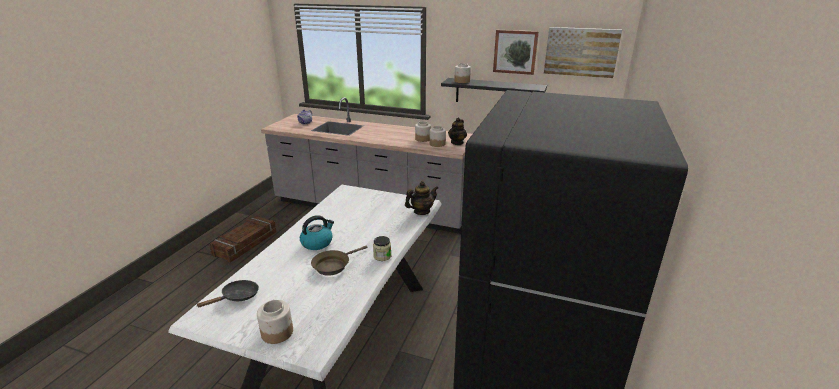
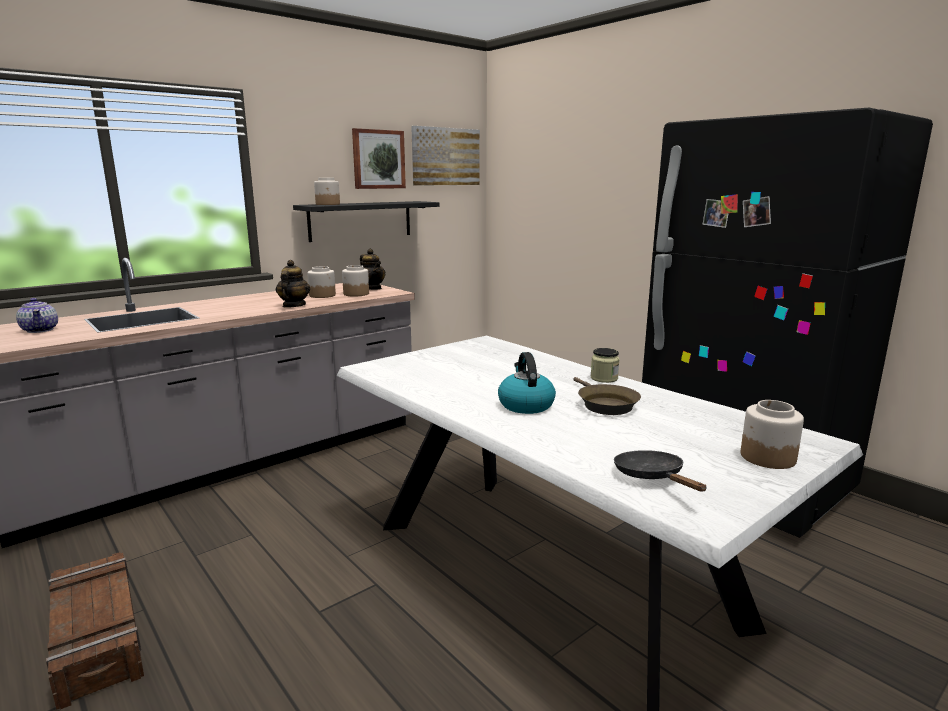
camera: 60 degrees left, 10 degrees down
teapot [405,181,438,215] -> teapot moved to [276,260,310,308]

